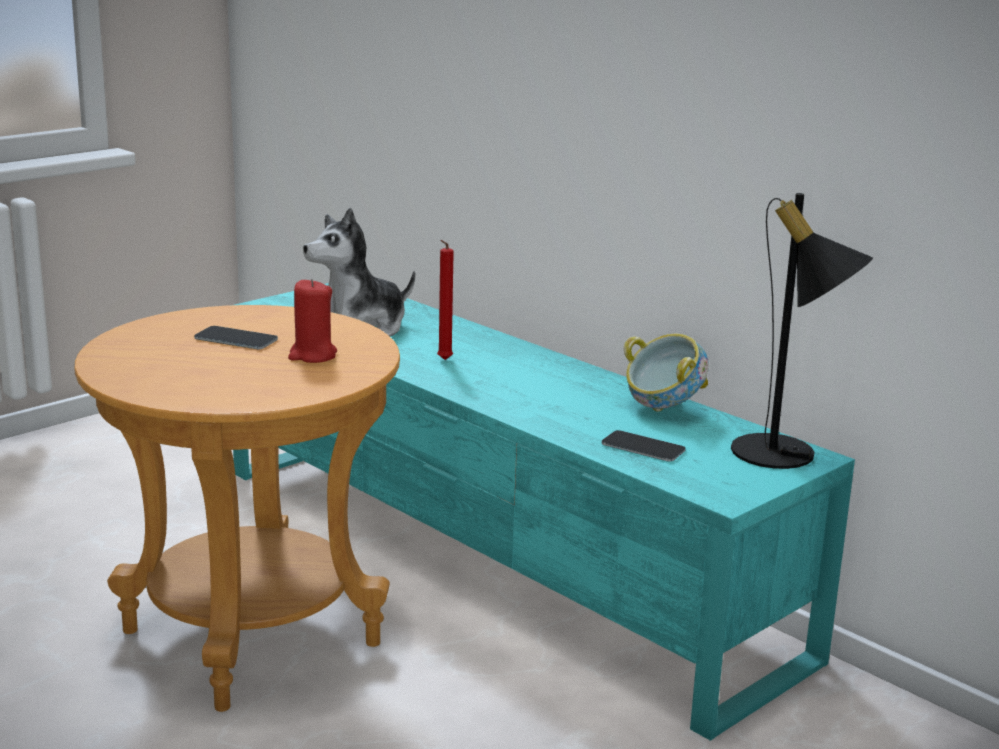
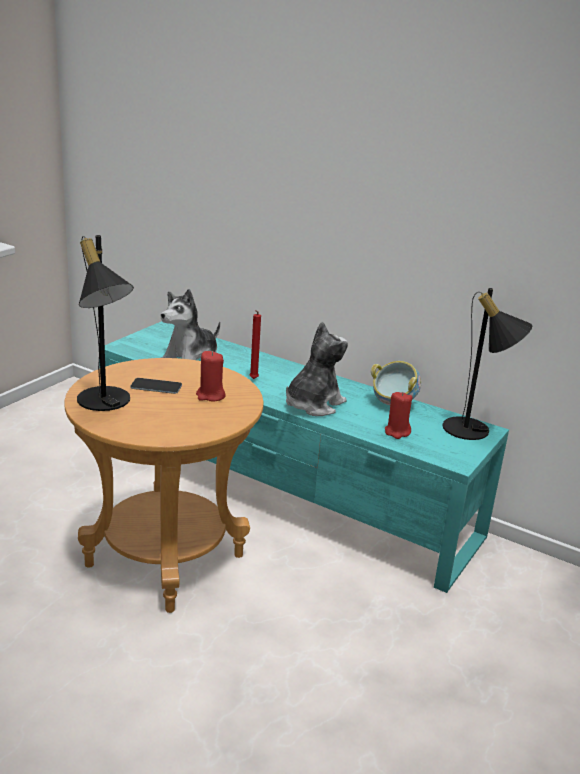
camera: 15 degrees left, 5 degrees up
phone [602,430,686,462] -> red candle [385,392,413,439]
none -> black table lamp [77,235,134,411]
none -> plush toy [286,322,348,416]

